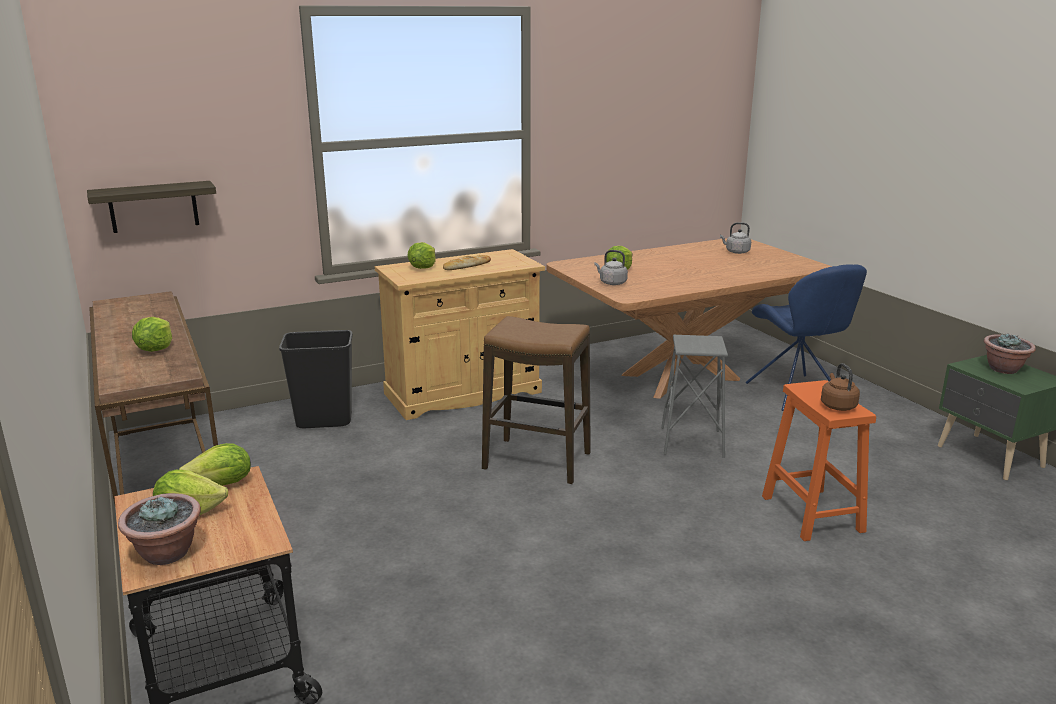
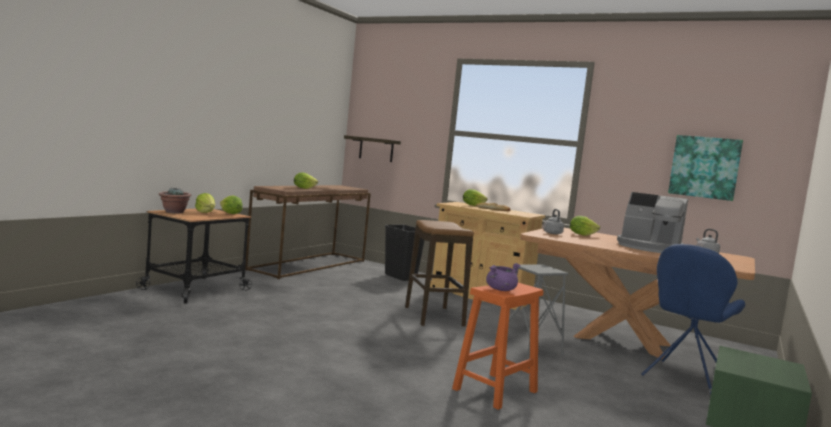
camera: 55 degrees right, 15 degrees down
brown kettle [821,363,860,411] -> purple cooking pot [486,263,521,291]
potted plant [984,334,1036,374] -> none
none -> coffee machine [617,192,688,253]
none -> picture [668,135,743,201]

